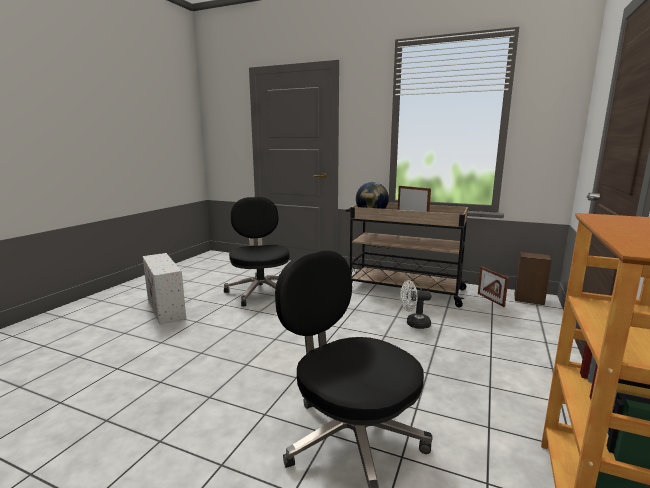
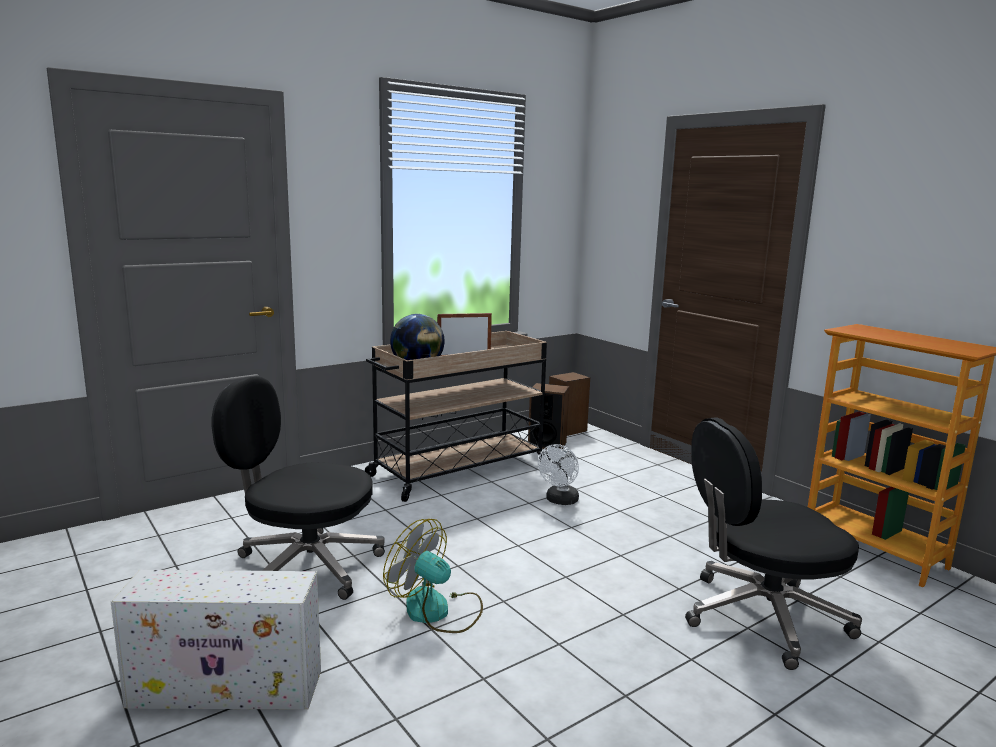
camera: 60 degrees left, 0 degrees up
picture frame [478,266,509,307] -> speaker [528,383,569,450]
none -> fan [383,519,483,633]

